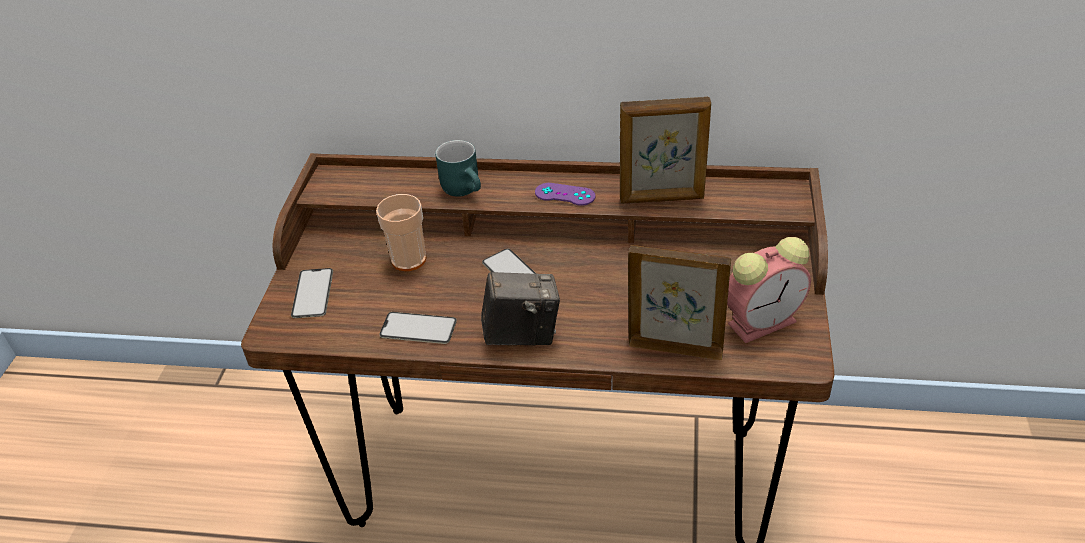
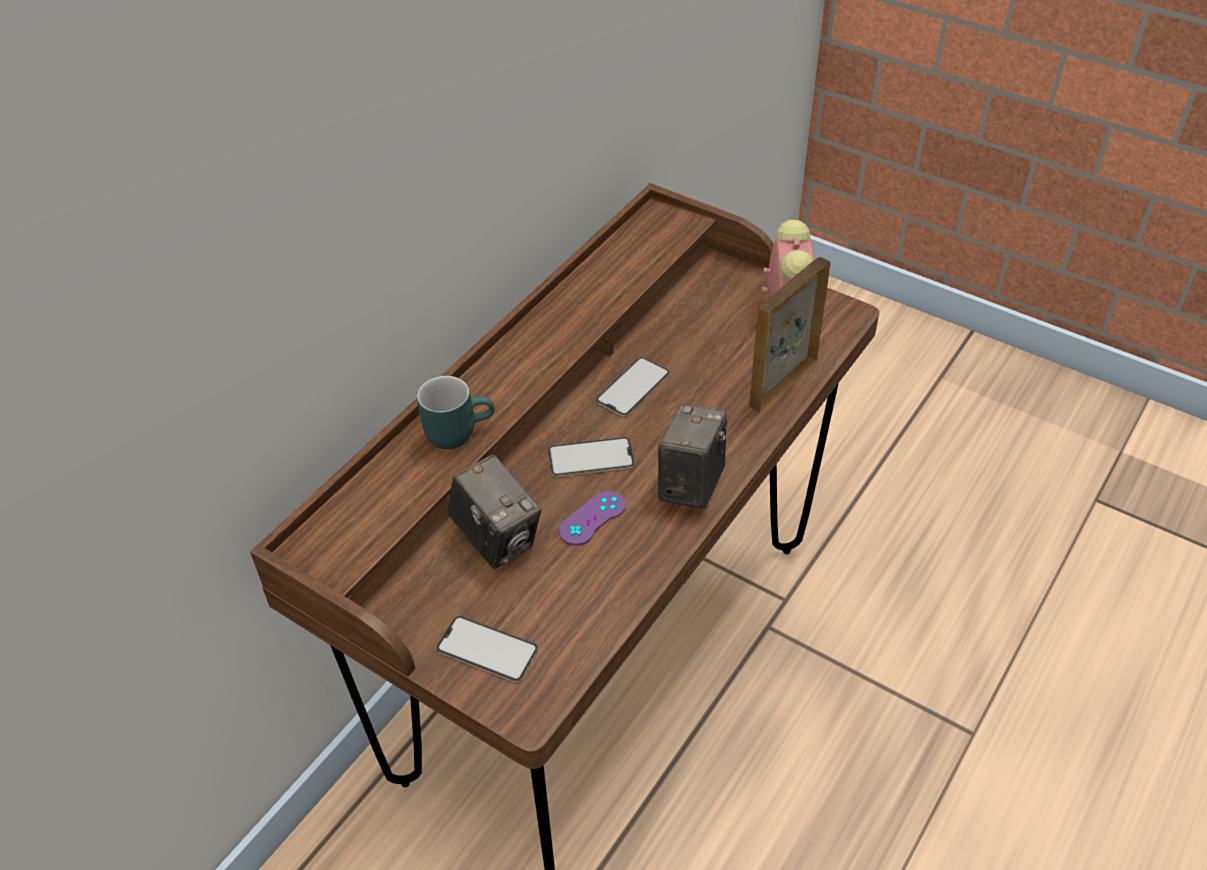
camera: 65 degrees left, 5 degrees up
cup [376,194,426,271] -> camera [448,454,541,569]
phone [379,312,457,344] -> phone moved to [596,357,670,417]
purple game controller [535,183,596,206] -> purple game controller moved to [559,491,626,545]
picture frame [620,97,711,204] -> none

